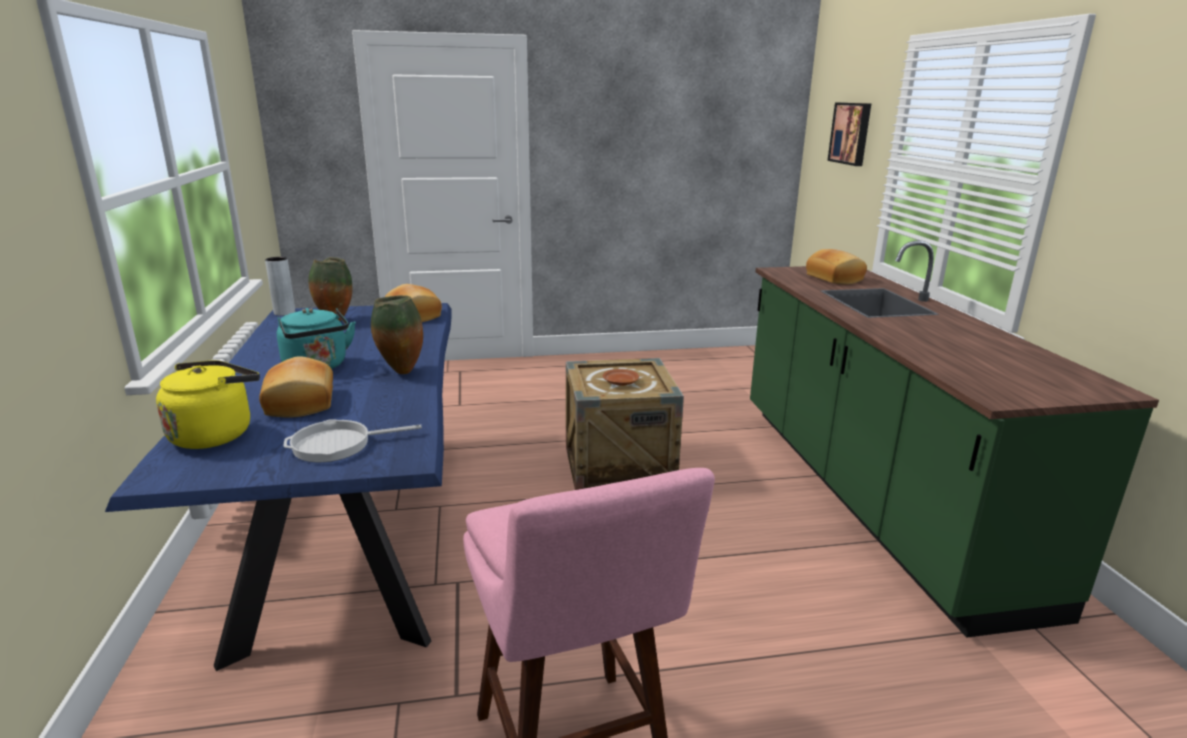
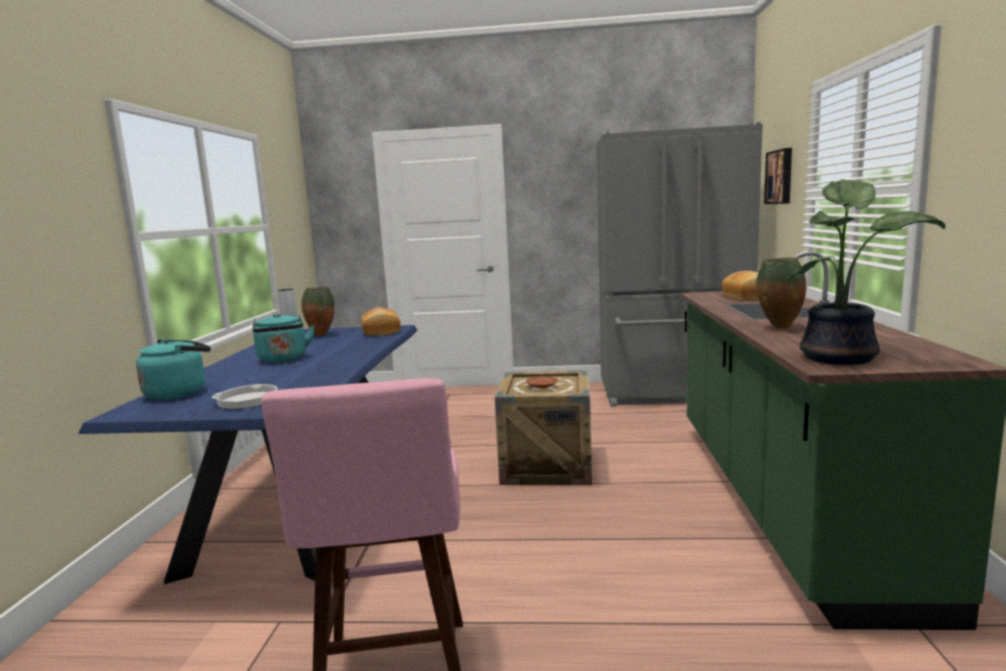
camera: 15 degrees right, 10 degrees down
yellow kettle [156,360,260,449] -> turquoise kettle [136,339,211,400]
bread [259,356,333,417] -> none
vase [371,295,423,374] -> vase moved to [756,257,806,329]
none -> grey fridge [597,122,763,407]
none -> potted plant [785,179,945,365]

